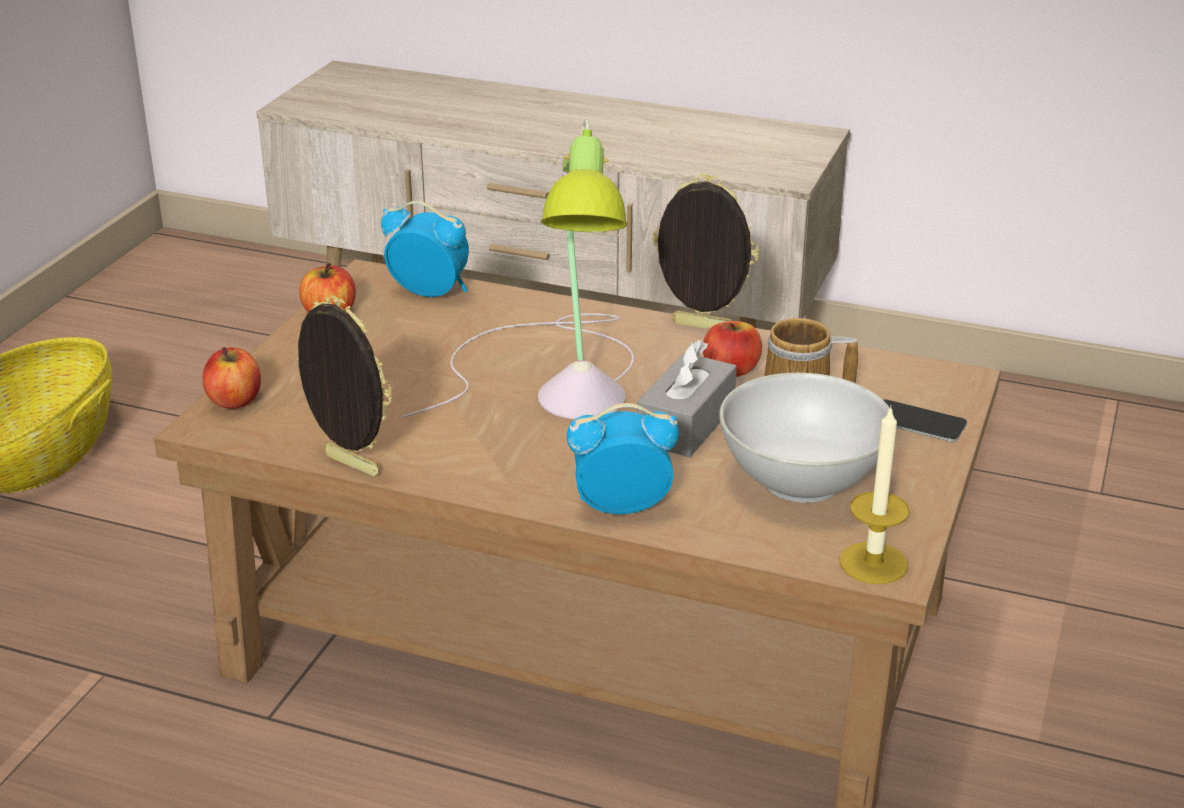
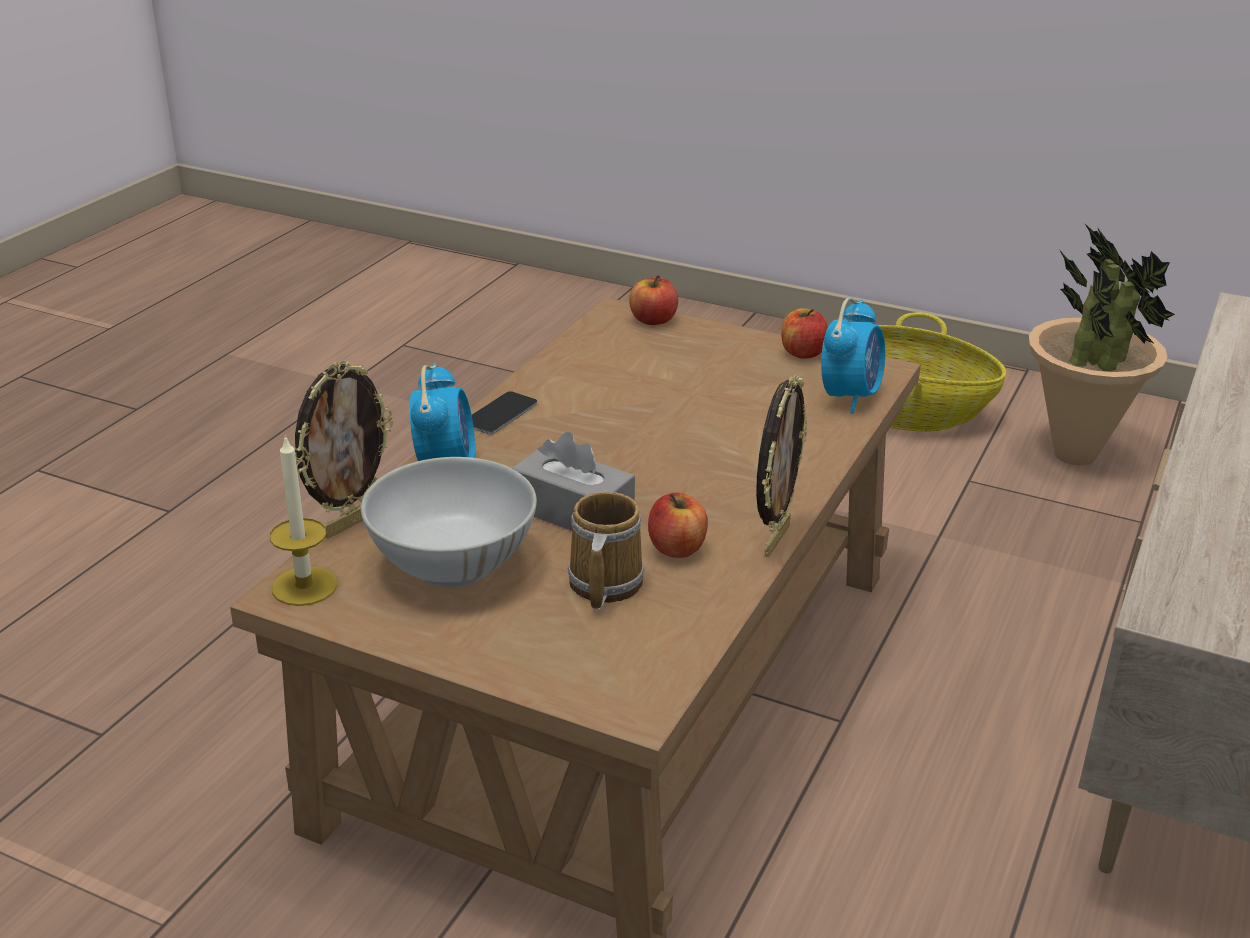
camera: 95 degrees right, 0 degrees up
picture frame [297,295,392,476] -> picture frame moved to [295,360,393,538]
table lamp [403,119,634,419] -> none
phone [883,399,967,442] -> phone moved to [472,391,537,434]
none -> potted plant [1029,223,1175,466]

